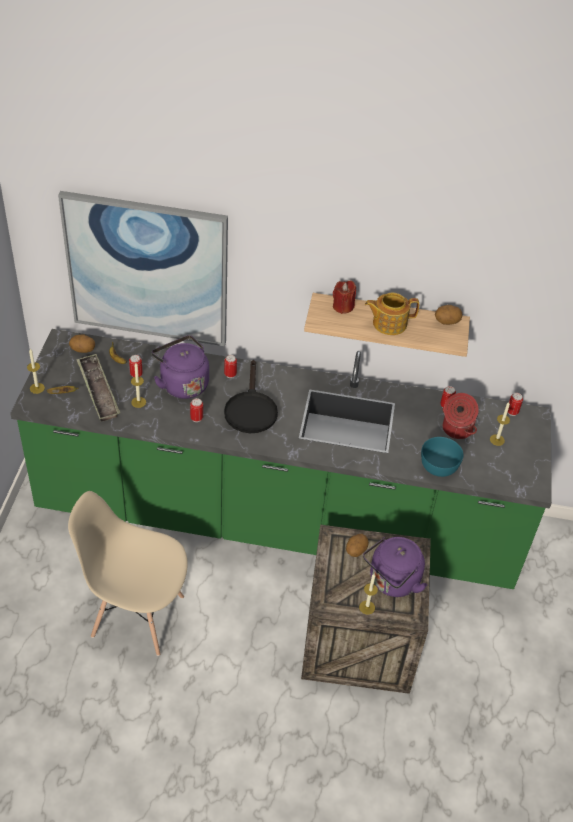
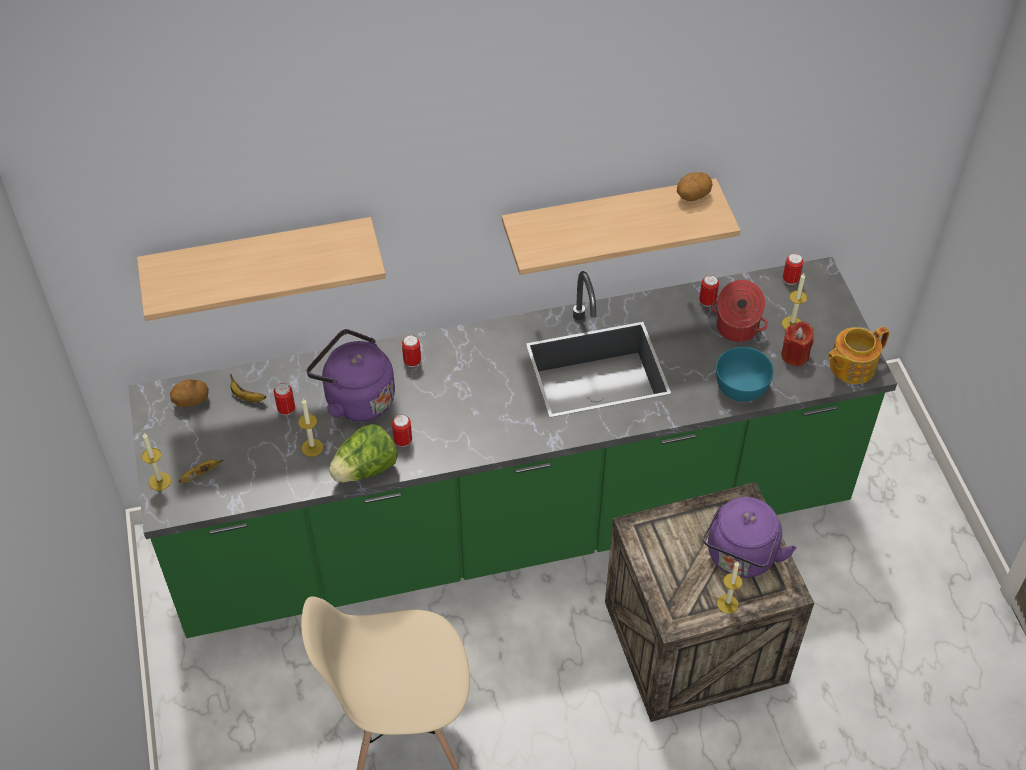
camera: 20 degrees left, 5 degrees up
picture [58,191,228,346] -> shelf [137,217,386,321]
tray [76,354,120,422] -> none
black frying pan [224,360,278,433] -> none
red candle [333,281,356,314] -> red candle moved to [781,322,814,367]
potato [346,534,369,557] -> none
teapot [365,293,419,335] -> teapot moved to [827,326,890,384]
none -> lettuce [329,424,398,483]

